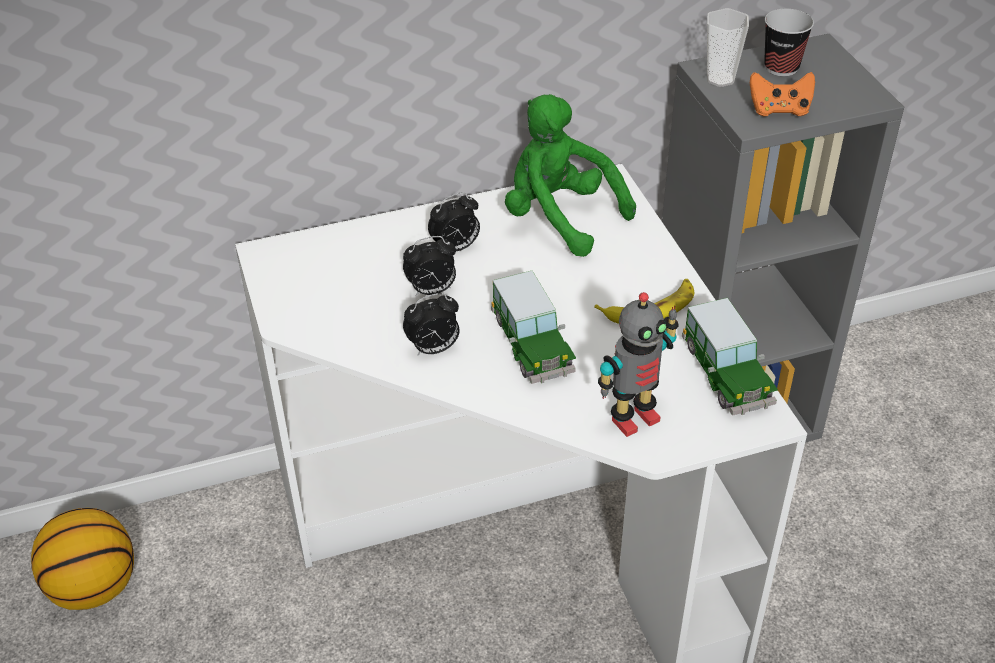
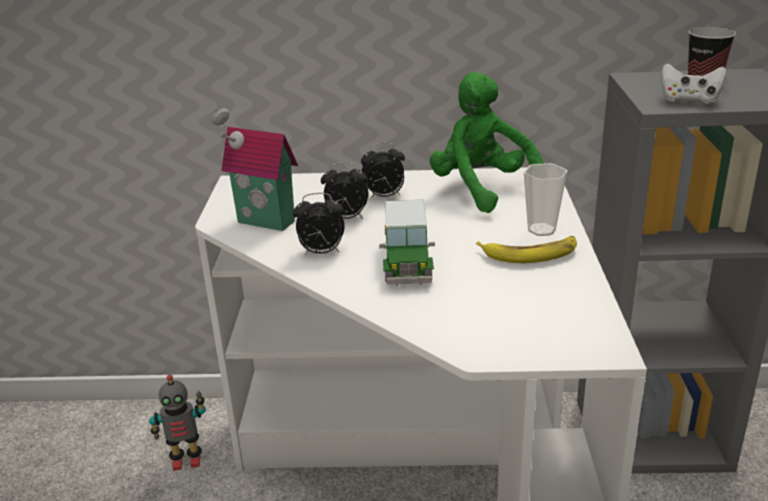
camera: 20 degrees right, 15 degrees down
basketball [31,508,134,610] -> none
toy robot [598,292,679,437] -> toy robot moved to [149,375,206,471]
toy car [682,298,778,416] -> none
cup [707,8,749,87] -> cup moved to [524,163,567,236]
orange game controller [750,72,815,116] -> white game controller [661,63,726,105]
none -> toy house [212,108,298,231]

